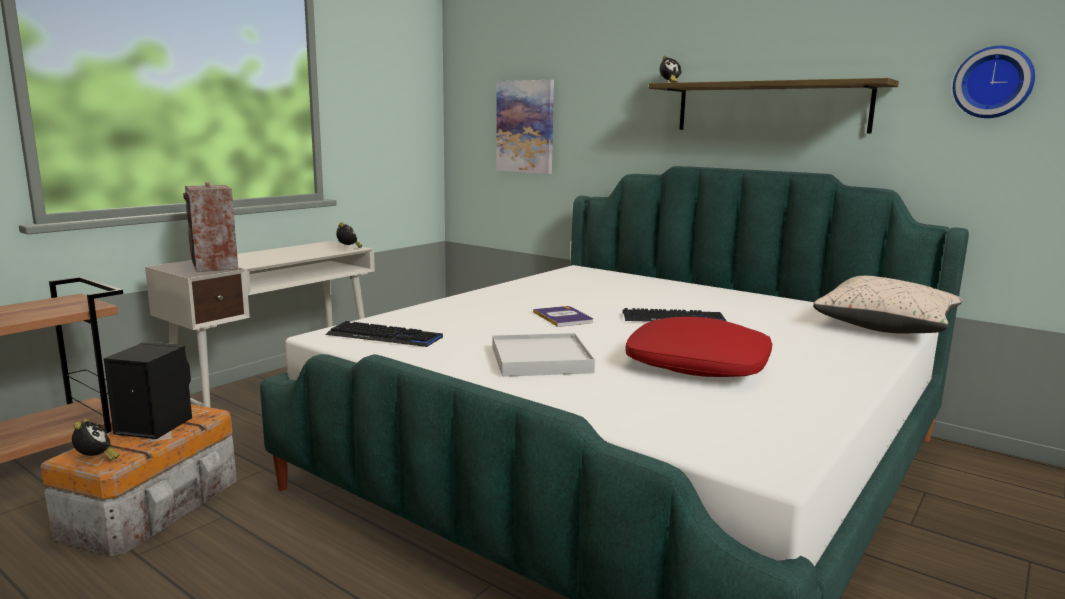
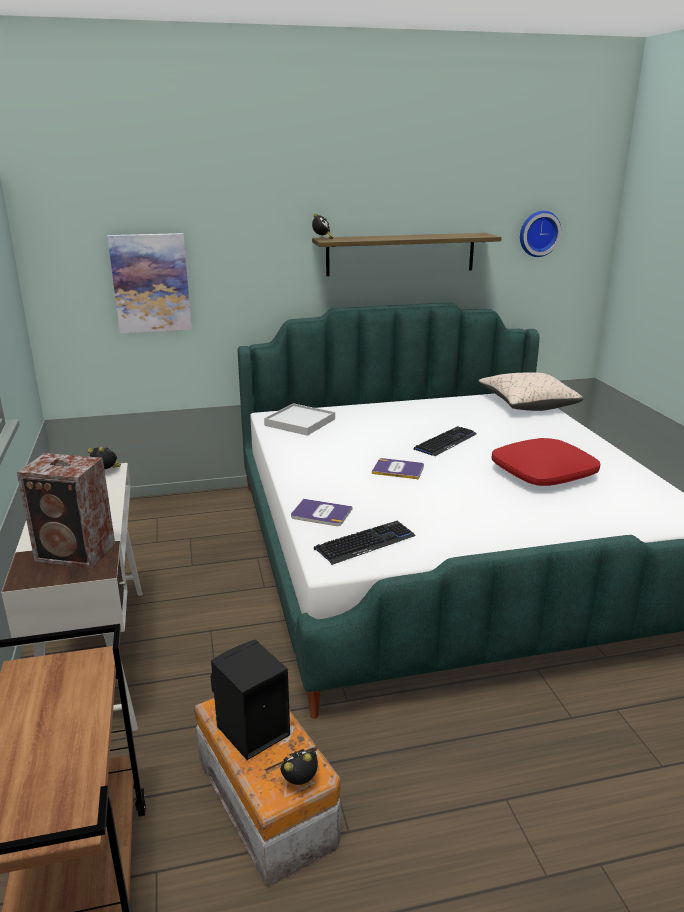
camera: 50 degrees left, 10 degrees up
alarm clock [72,419,120,460] -> alarm clock turned 45 degrees counterclockwise [280,749,318,785]
white tray [493,333,595,377] -> white tray moved to [264,403,335,436]
none -> book [291,499,352,526]

